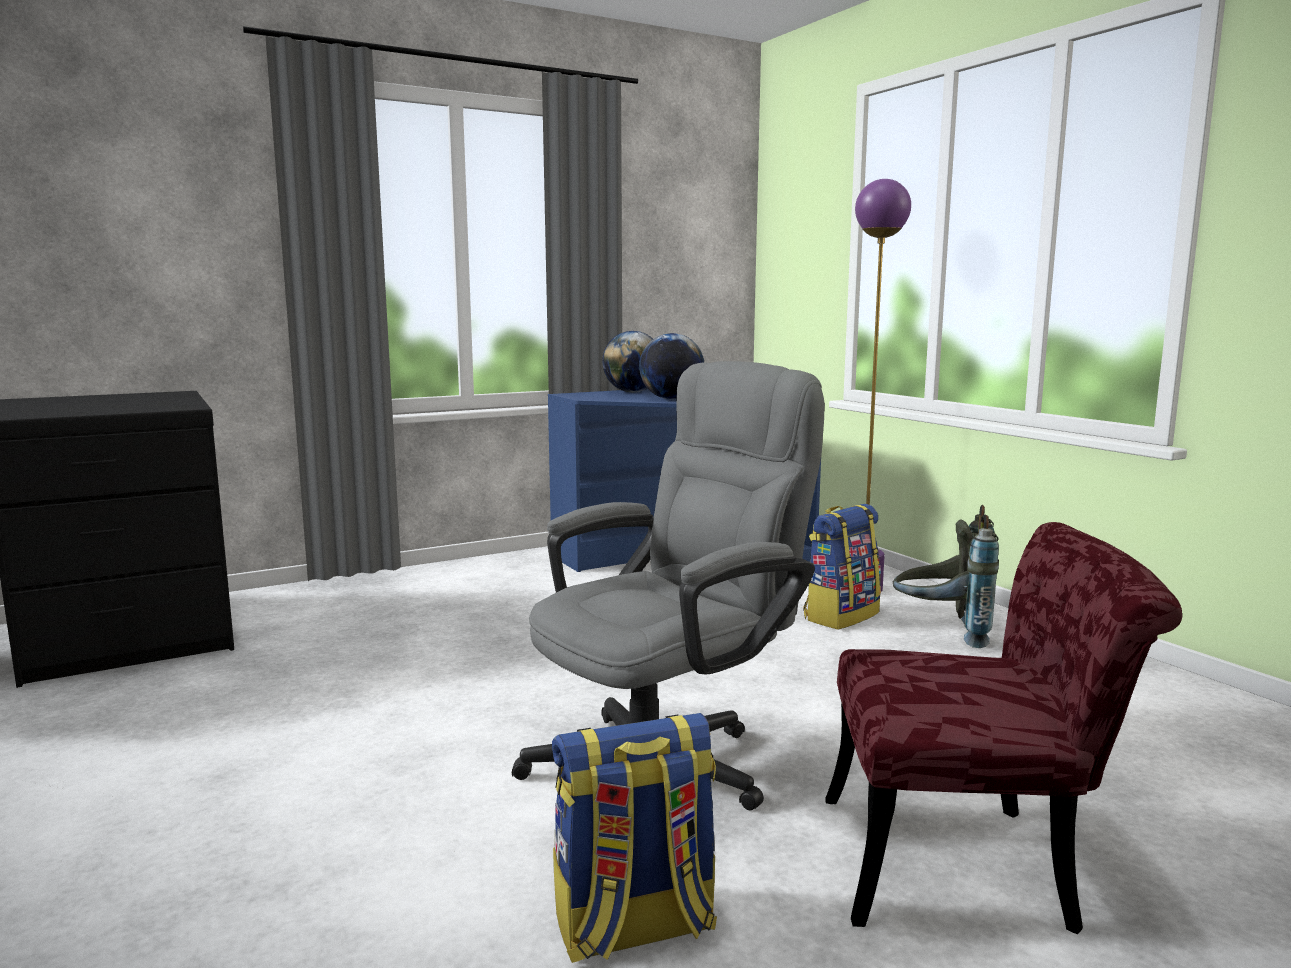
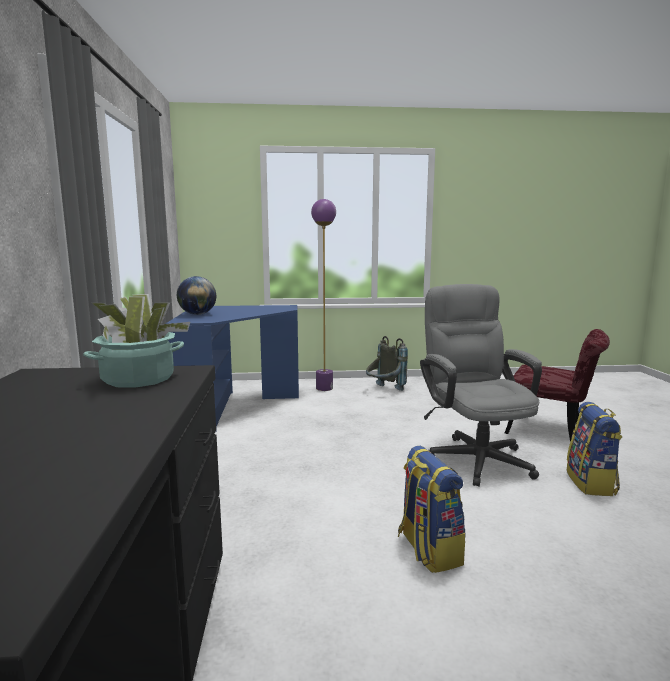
camera: 65 degrees left, 0 degrees up
globe [639,333,704,399] -> none
backpack [803,504,881,629] -> backpack moved to [398,446,466,573]
red chair [825,522,1182,934] -> red chair turned 90 degrees clockwise [505,329,610,442]
none -> potted plant [83,294,190,388]

